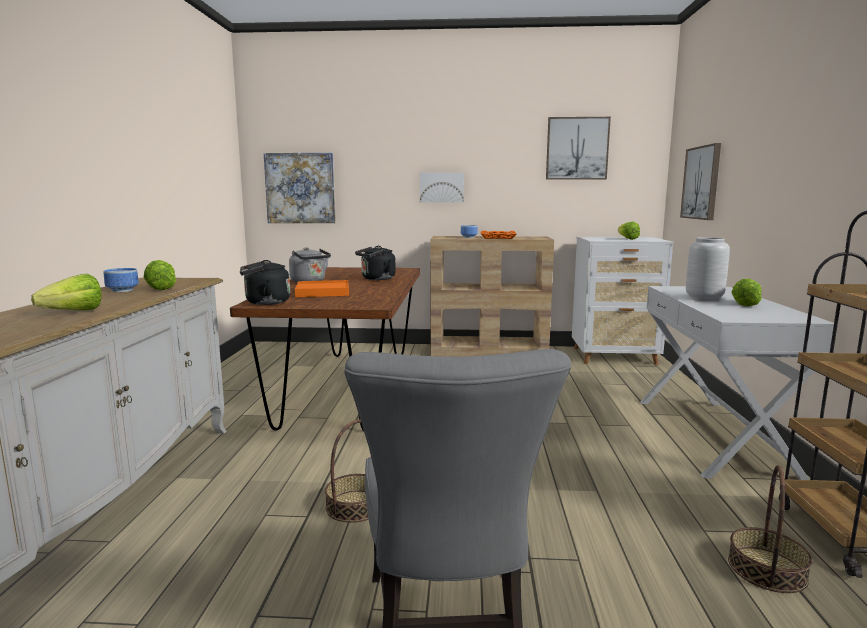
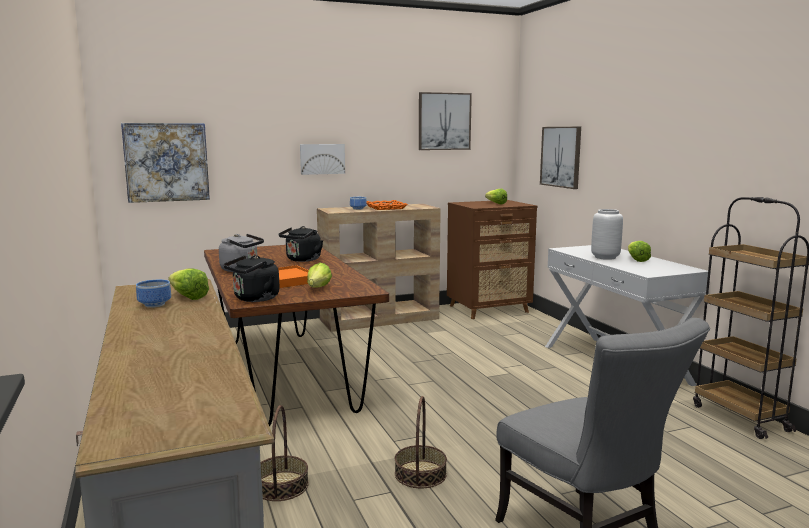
camera: 25 degrees left, 0 degrees up
lettuce [31,274,102,310] -> lettuce moved to [307,263,332,288]
white dresser [572,237,674,365] -> brown dresser [447,200,538,319]
basket [728,465,812,593] -> basket moved to [261,405,309,501]

